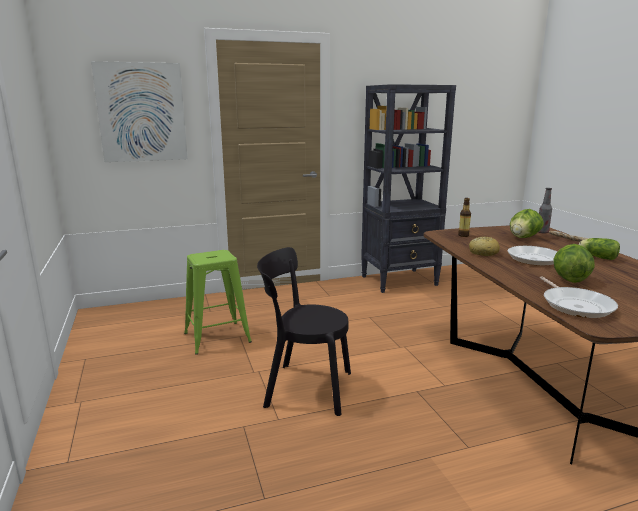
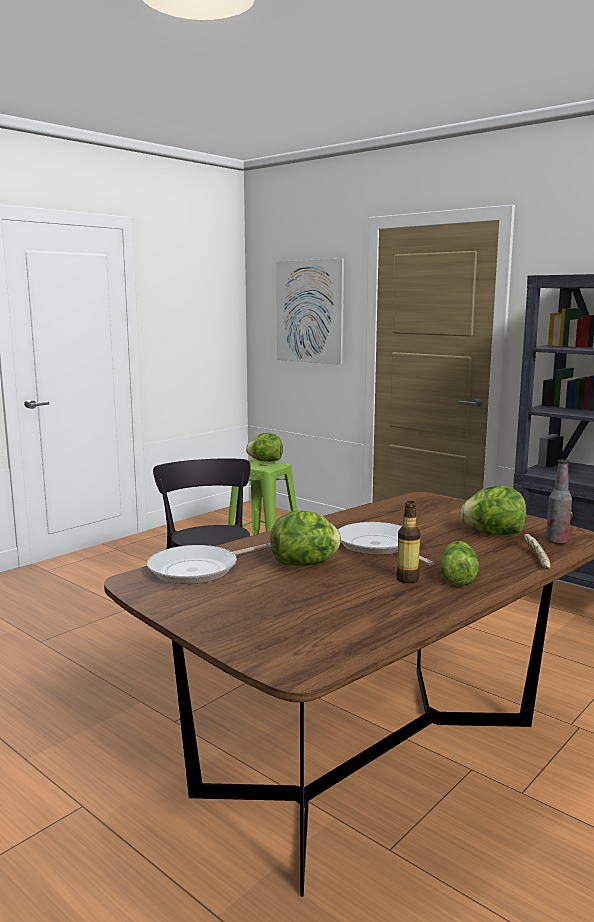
camera: 60 degrees right, 5 degrees down
bottle [458,198,471,237] -> bottle moved to [396,501,421,583]
bread [469,237,500,256] -> none
none -> lettuce [246,433,283,462]

